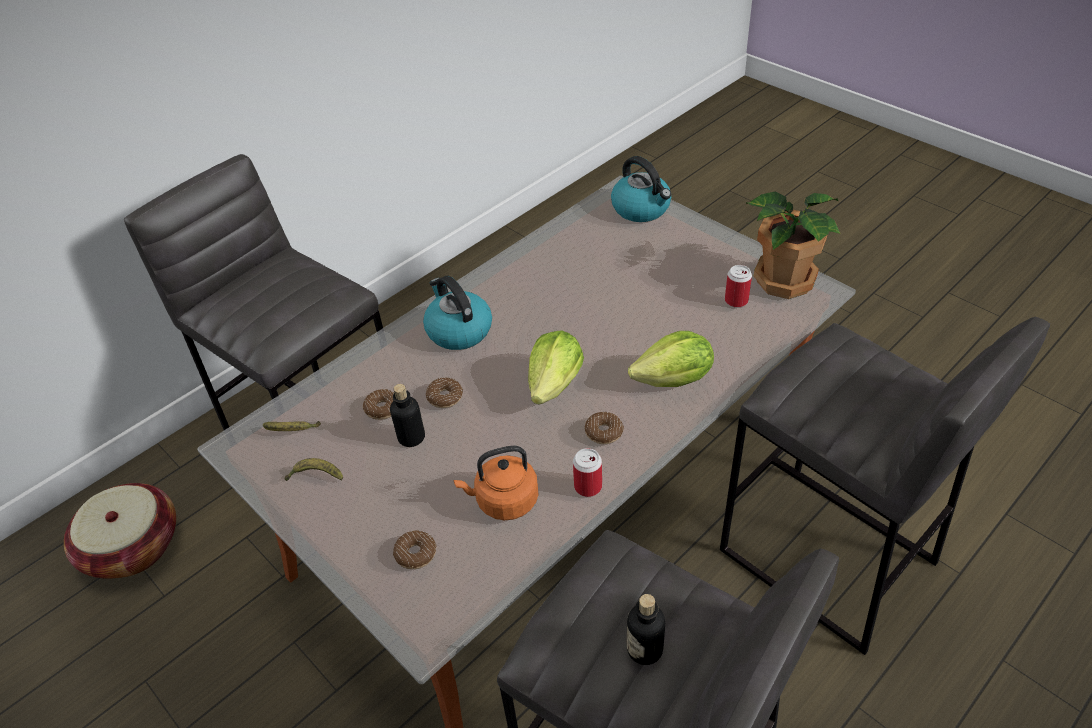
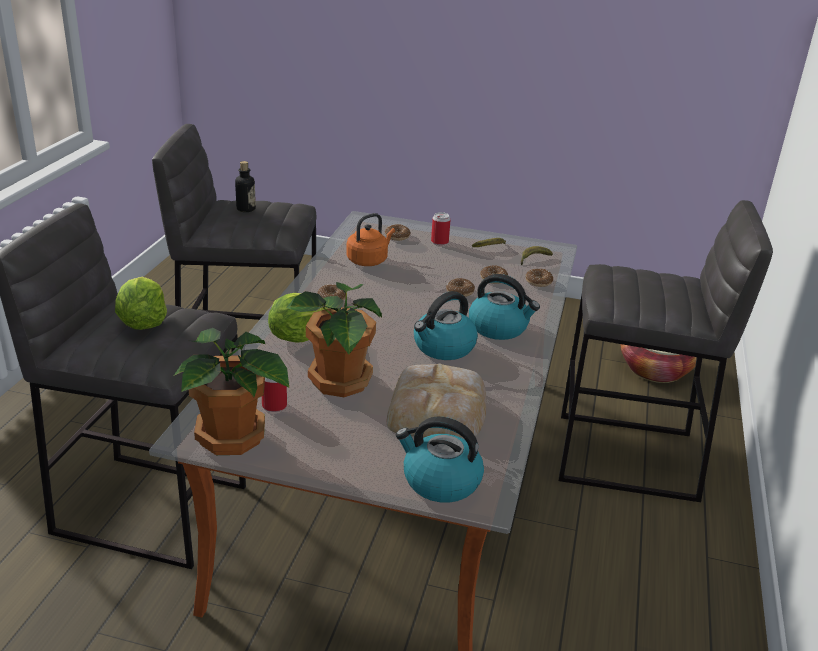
camera: 145 degrees right, 15 degrees down
bottle [390,384,425,447] -> none
lettuce [528,330,584,405] -> lettuce moved to [115,277,167,330]
can [573,448,602,497] -> can moved to [431,212,451,245]
none -> potted plant [286,282,382,397]
none -> bread [387,364,486,440]
none -> kettle [414,291,478,360]
none -> donut [526,269,553,287]

